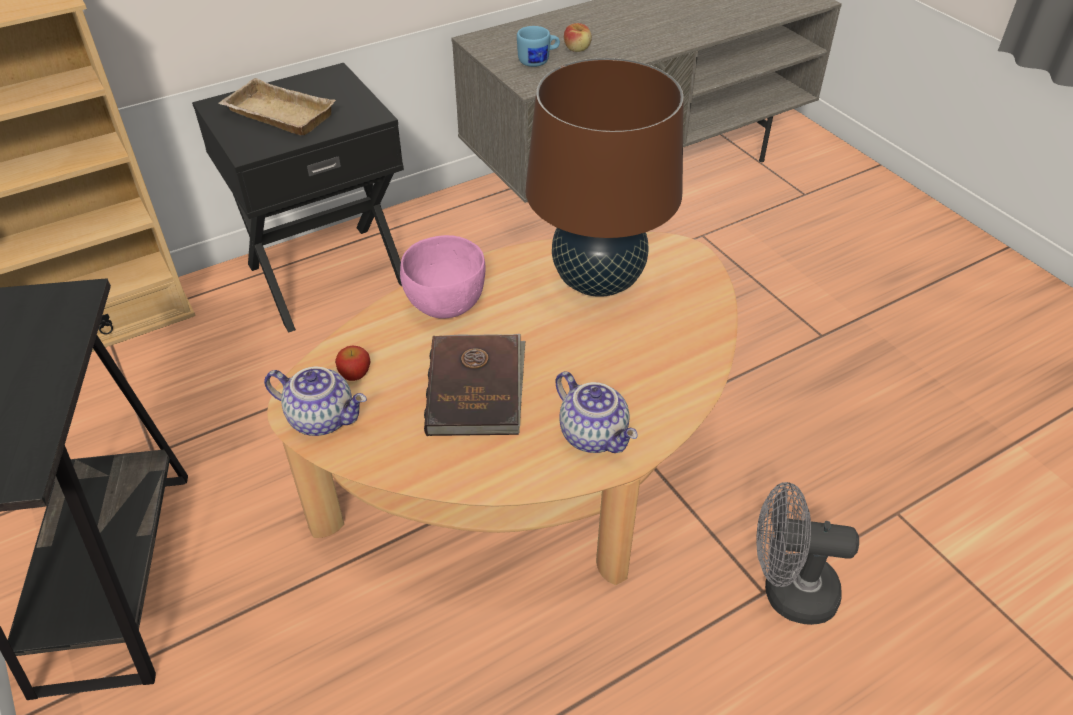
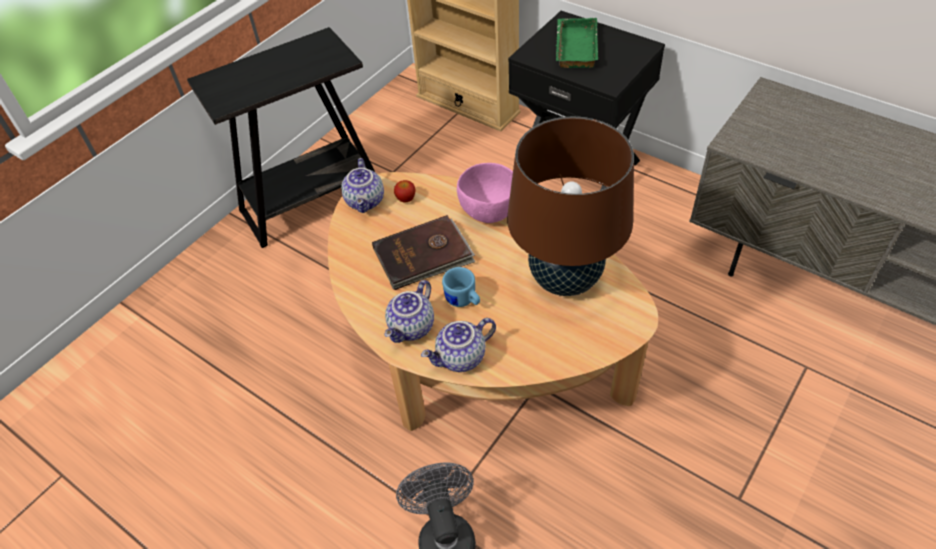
camera: 70 degrees right, 5 degrees up
beige tray [218,78,336,135] -> green tray [556,18,598,68]
blue mug [517,26,560,67] -> blue mug moved to [442,267,480,307]
apple [564,23,592,52] -> none
none -> teapot [421,318,496,372]

